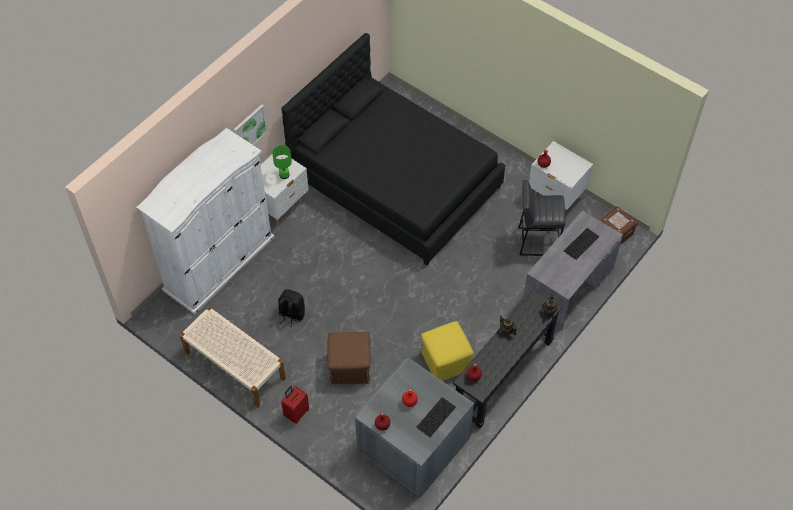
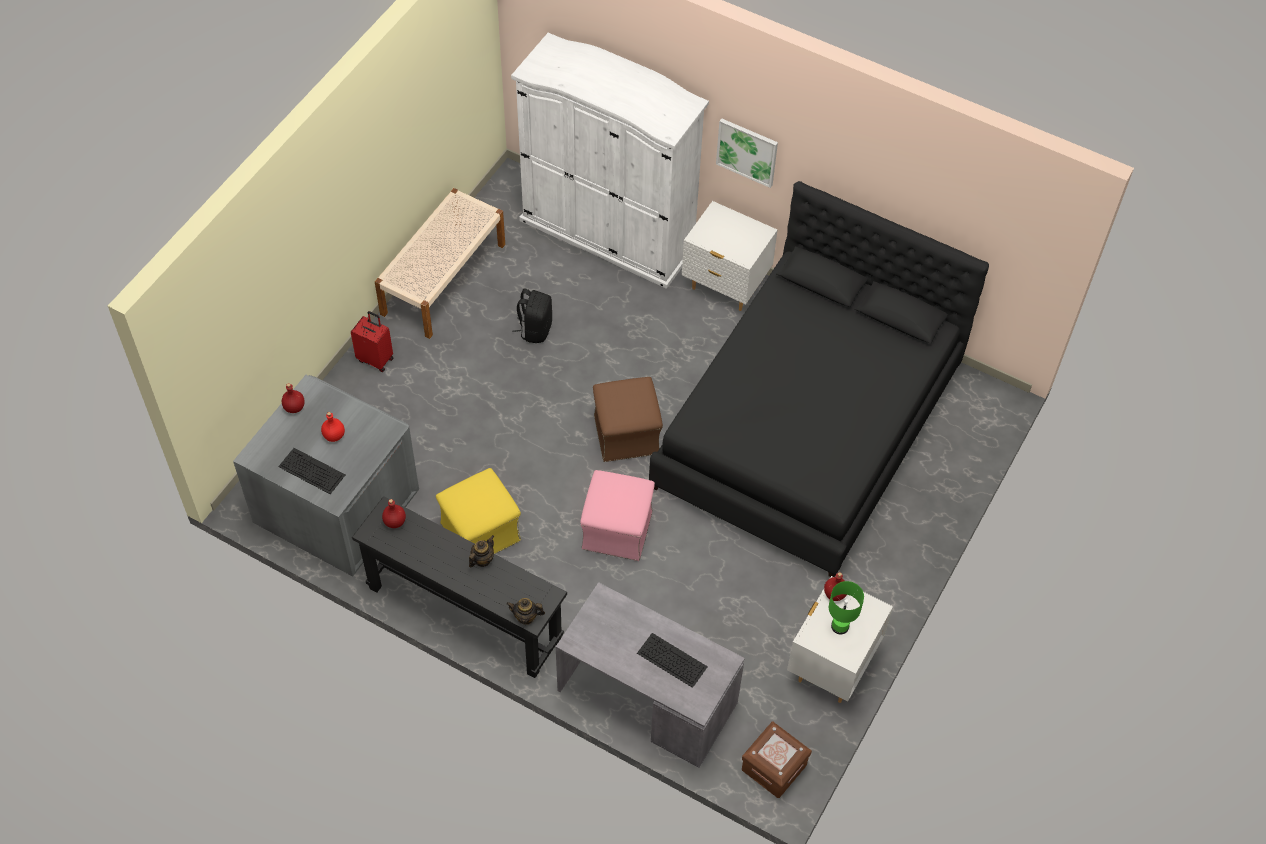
camera: 80 degrees right, 0 degrees up
green table lamp [272,145,292,179] -> green table lamp moved to [829,581,864,634]
brown ottoman [327,332,370,385] -> brown ottoman moved to [593,377,663,462]
grey stool [519,180,566,256] -> none
none -> pink ottoman [580,470,655,561]

